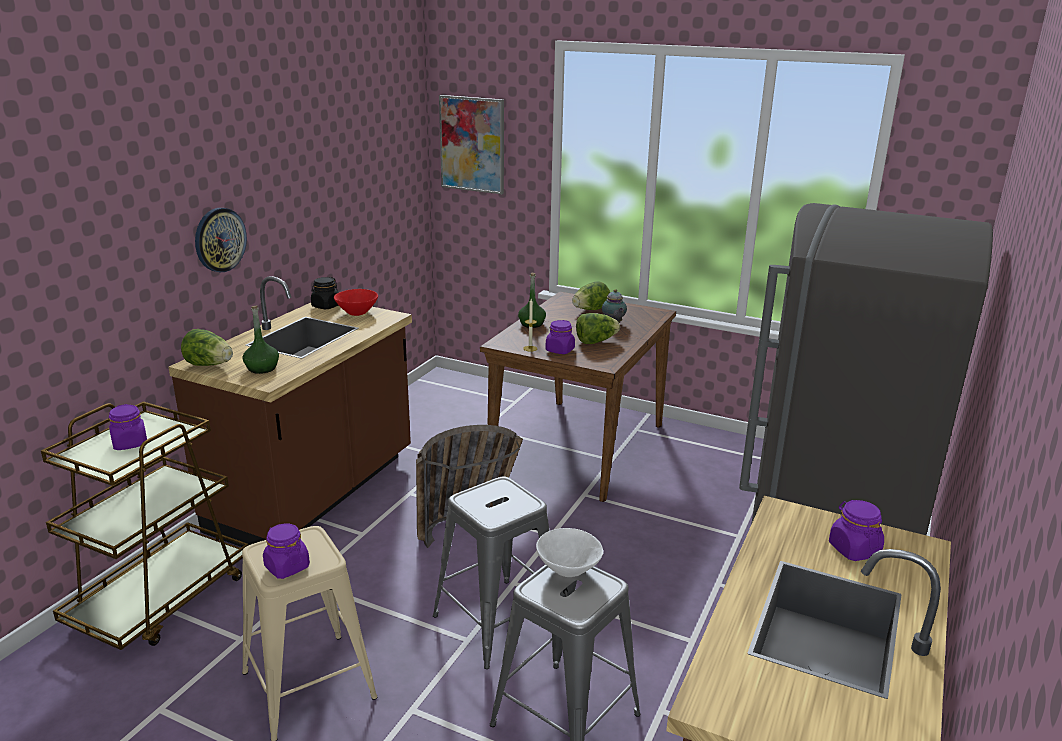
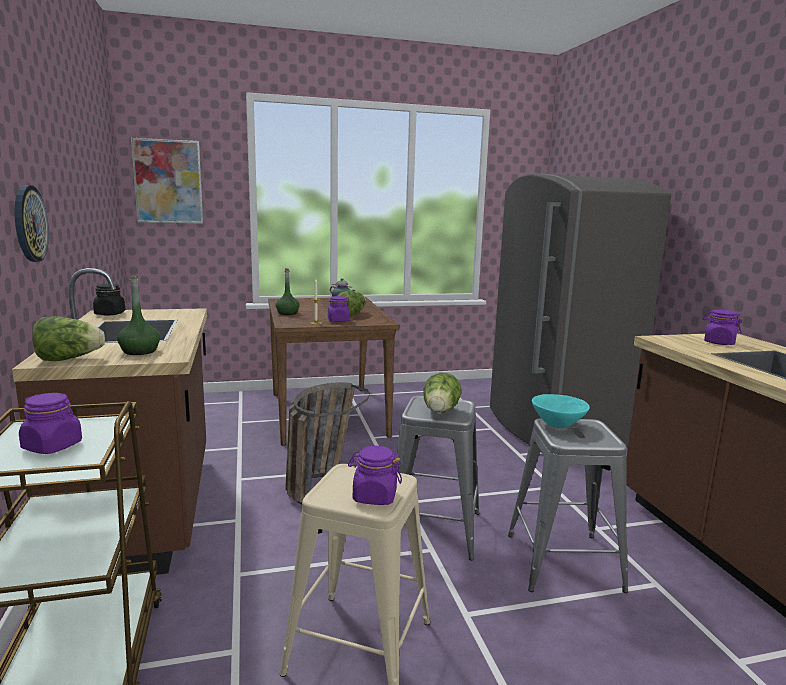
camera: 40 degrees left, 10 degrees down
red bowl [334,289,378,316] -> none
white bowl [536,528,603,577] -> turquoise bowl [532,394,590,428]
lettuce [572,281,610,310] -> lettuce moved to [424,373,462,413]

